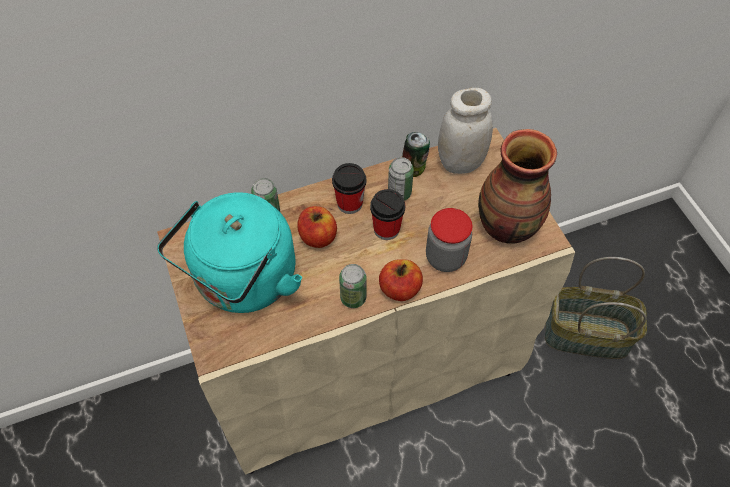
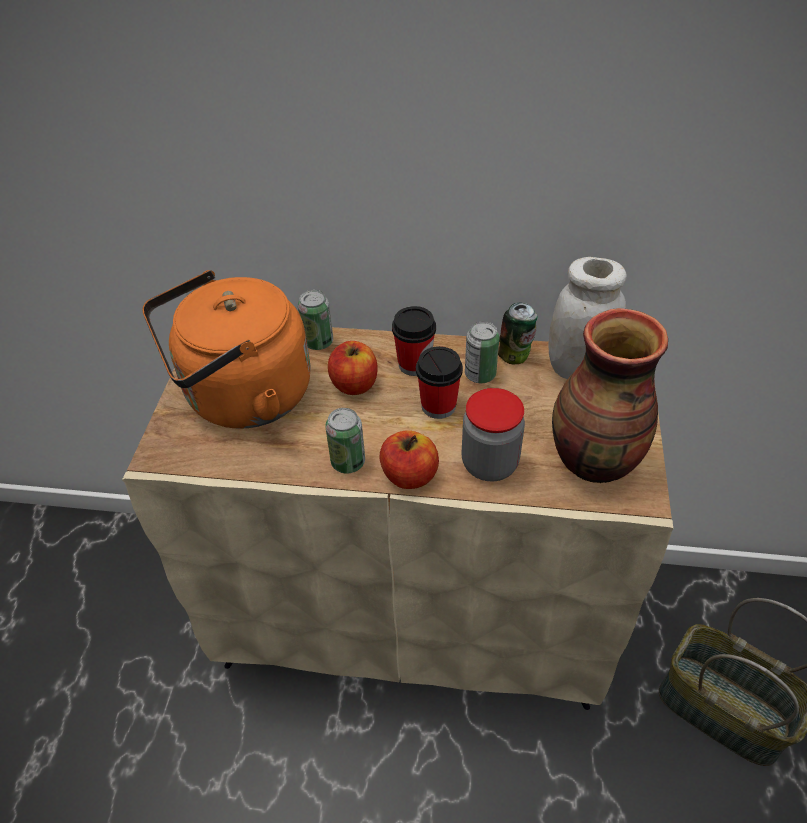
camera: 30 degrees right, 10 degrees down
turquoise kettle [157,192,302,313] -> orange kettle [142,270,311,429]

